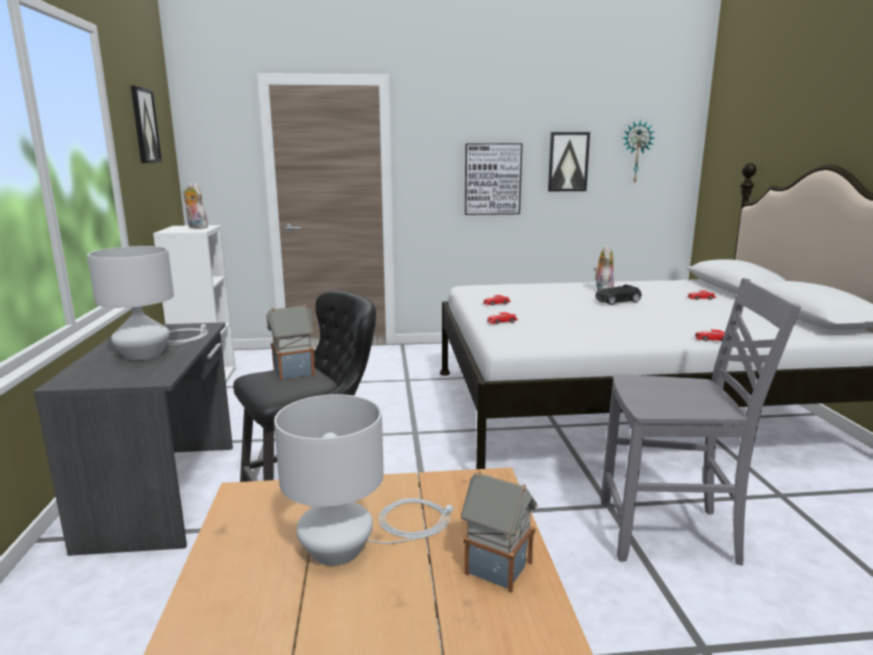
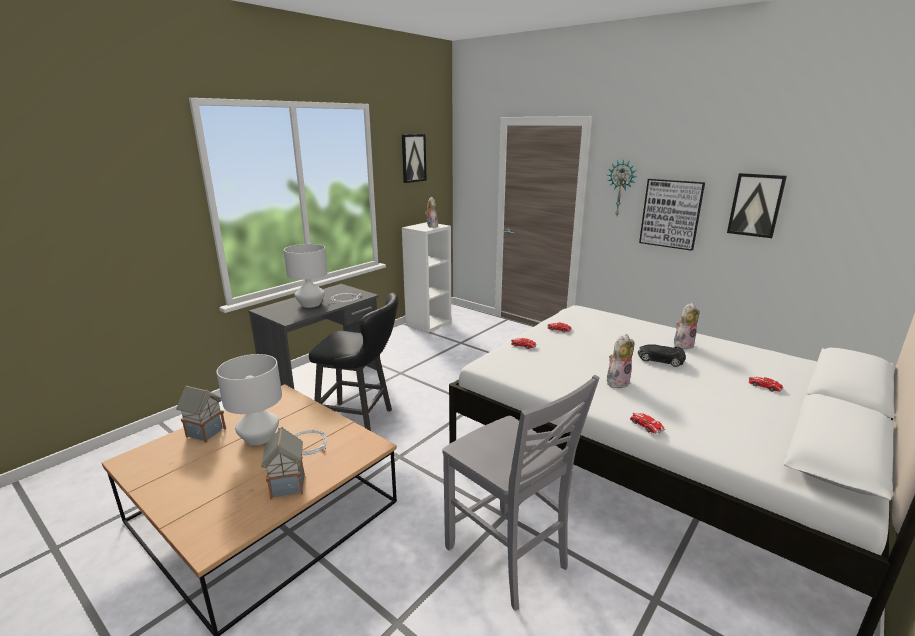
camera: 45 degrees right, 5 degrees up
toy house [266,304,315,381] -> toy house moved to [176,385,226,443]
wall clock [623,120,654,182] -> wall clock moved to [608,159,637,215]
none -> plush toy [607,334,634,388]

